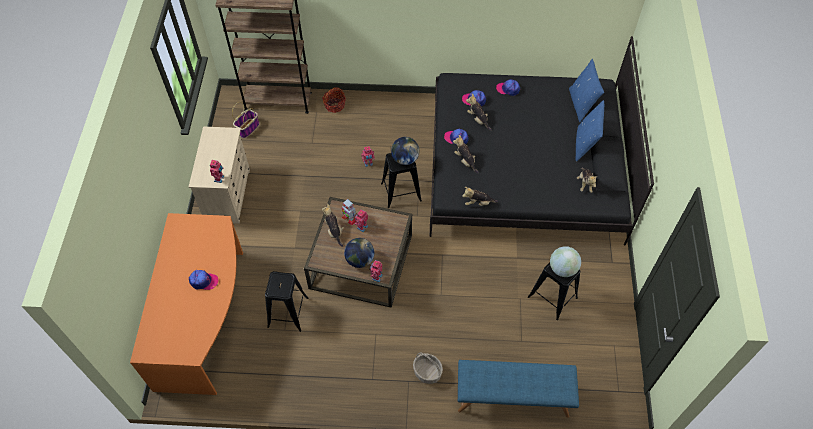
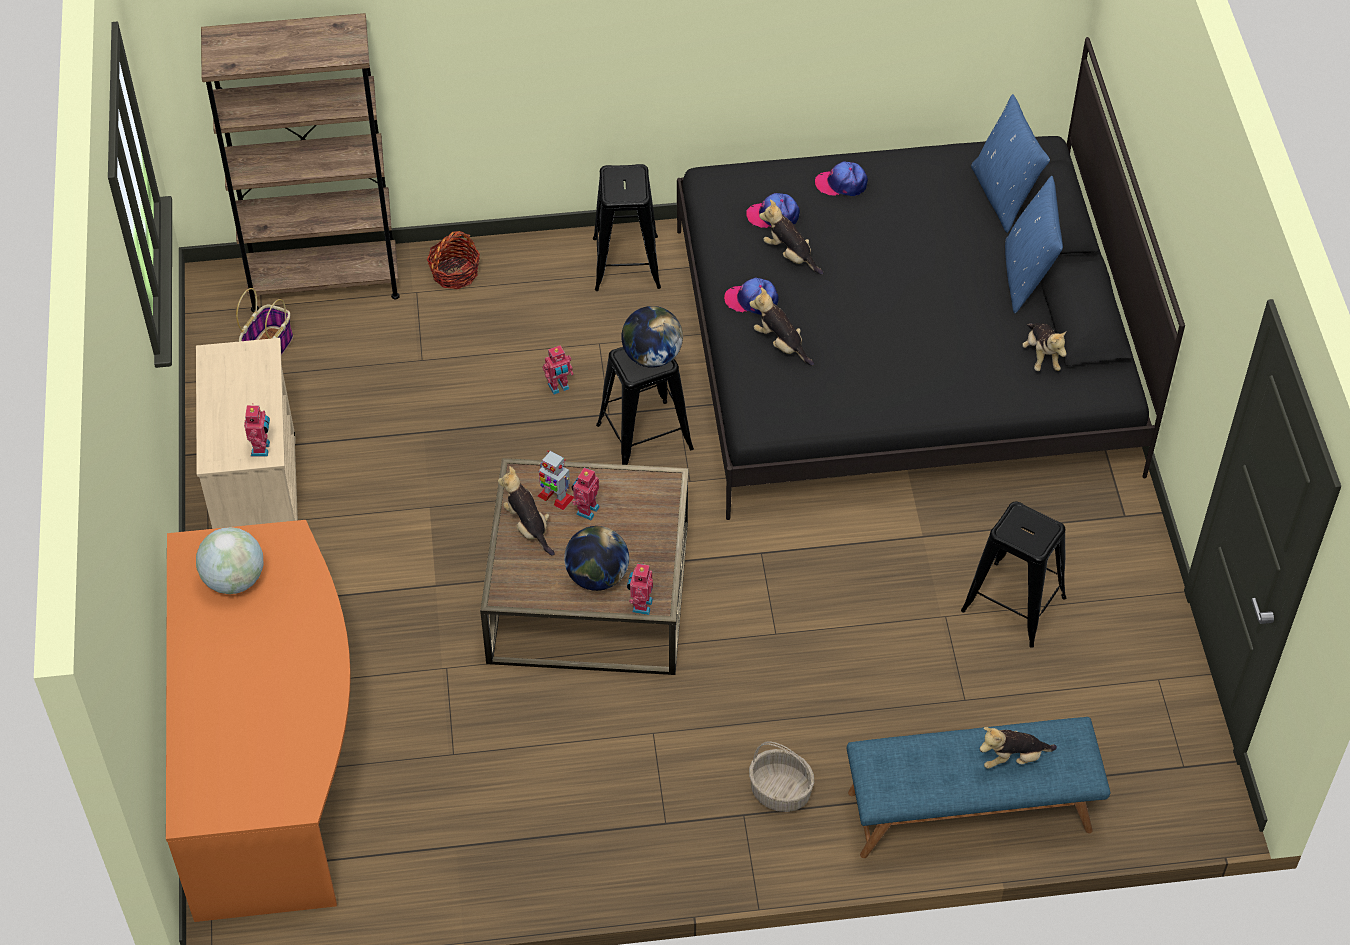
camera: 10 degrees left, 5 degrees down
cap [189,270,218,290] -> none
black stool [265,271,308,332] -> black stool moved to [593,164,661,291]
plush toy [462,187,498,206] -> plush toy moved to [980,727,1057,769]
globe [550,246,581,277] -> globe moved to [196,527,263,594]

